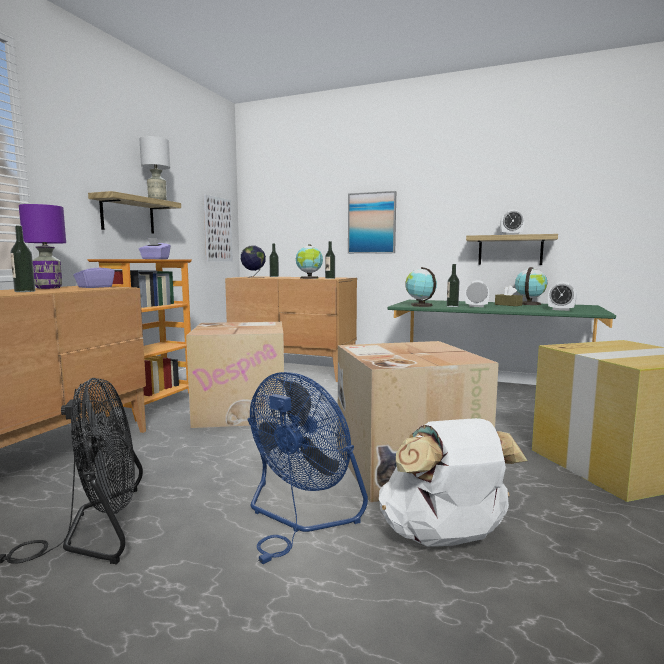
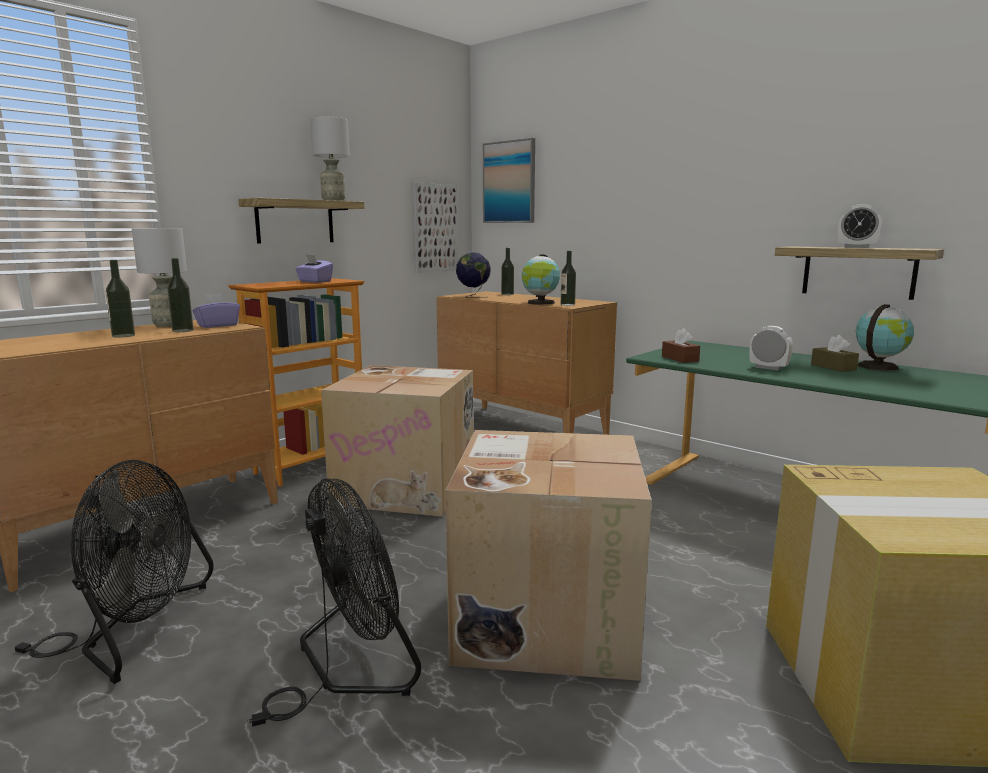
camera: 20 degrees right, 5 degrees up
purple table lamp [19,204,66,289] -> grey table lamp [132,228,187,327]
blue fan [247,372,368,564] -> black fan [247,478,421,726]
picture [348,191,396,254] -> picture moved to [483,138,535,223]
white backpack [379,418,528,547] -> none
globe [405,267,437,307] -> brown tissue box [662,328,700,363]
bottle [447,264,459,307] -> bottle moved to [167,258,194,332]
alarm clock [548,282,577,311] -> none

